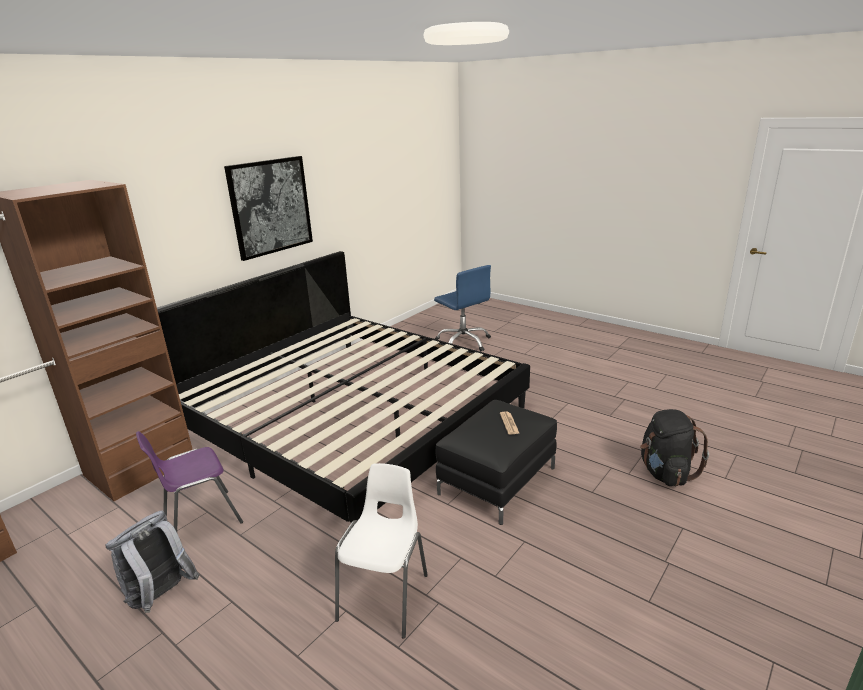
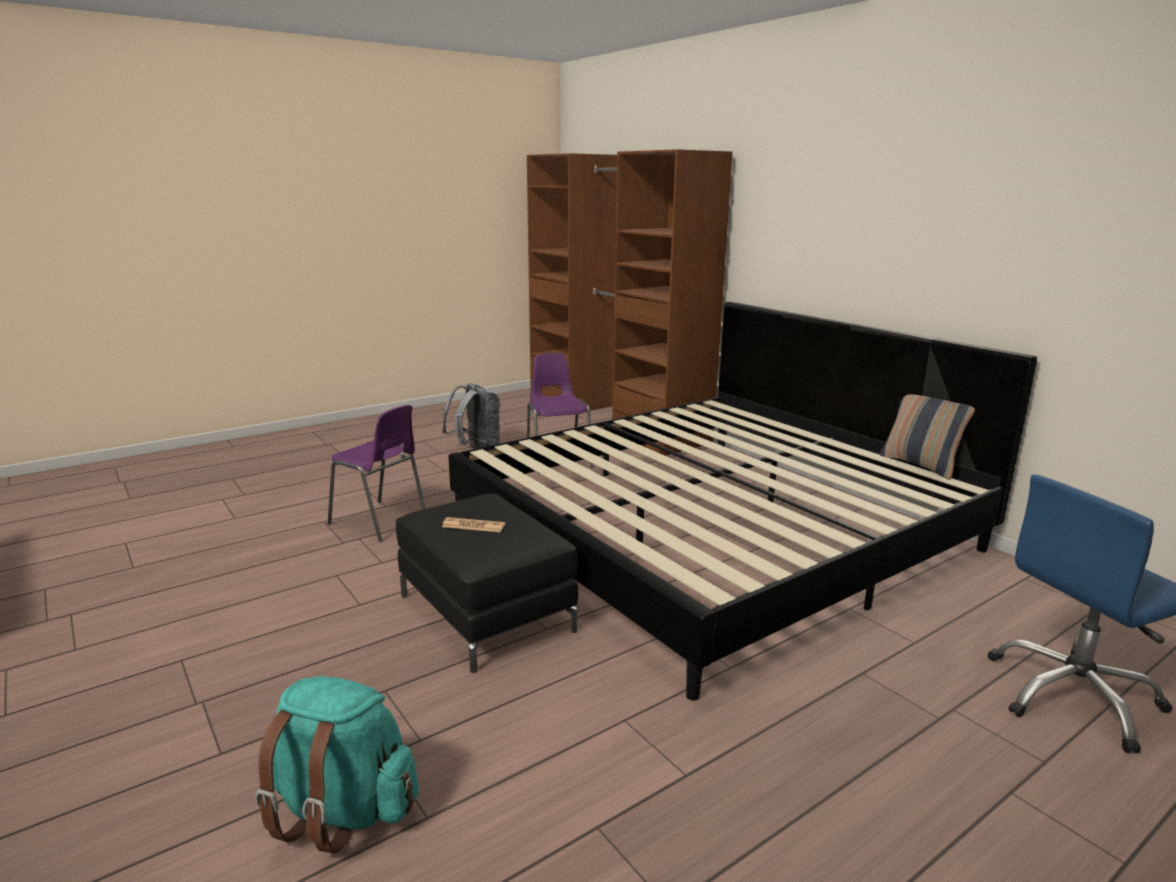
camera: 105 degrees right, 5 degrees down
picture [224,156,313,261] -> none
white chair [335,463,428,639] -> purple chair [328,405,426,542]
black backpack [640,409,709,486] -> turquoise backpack [255,676,418,854]
none -> pillow [880,394,975,480]

